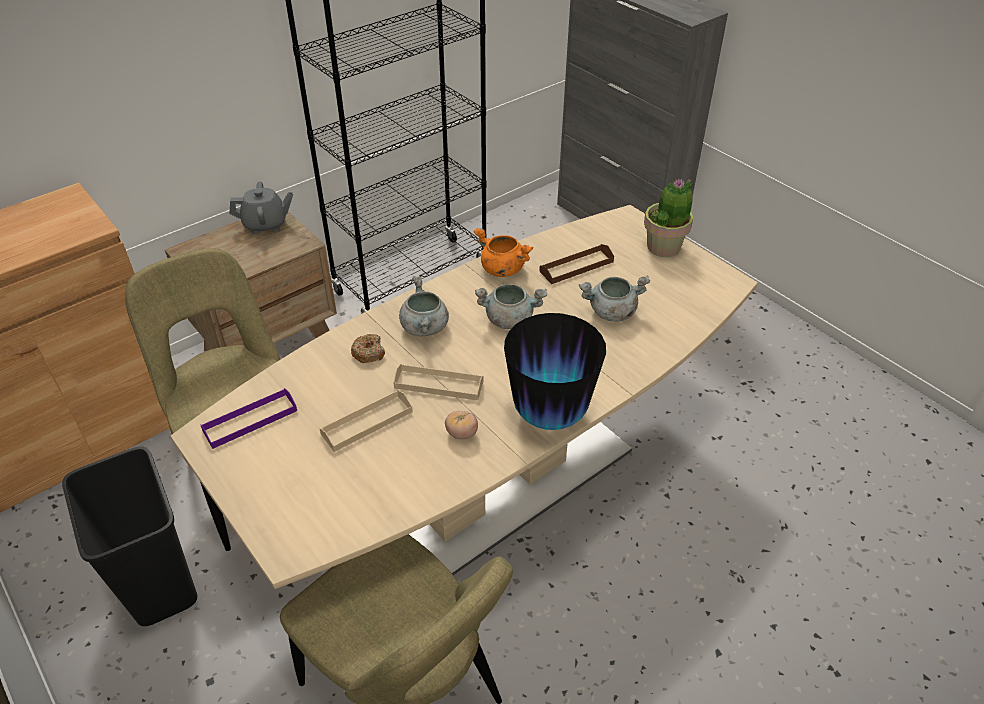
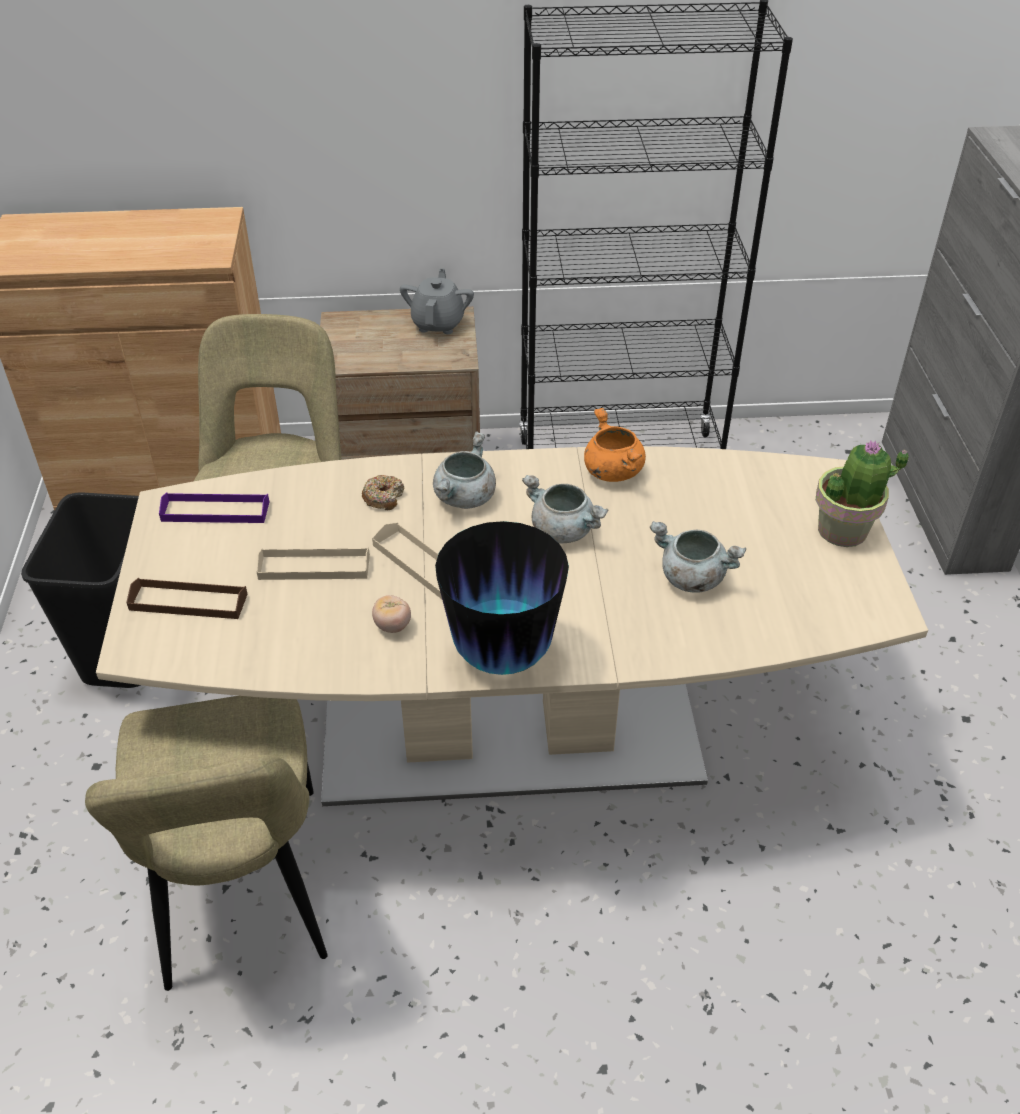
camera: 35 degrees right, 0 degrees up
grey teapot [229,181,293,234] -> grey teapot turned 105 degrees counterclockwise [400,268,474,334]
brown tray [539,244,614,284] -> brown tray moved to [126,578,248,619]

